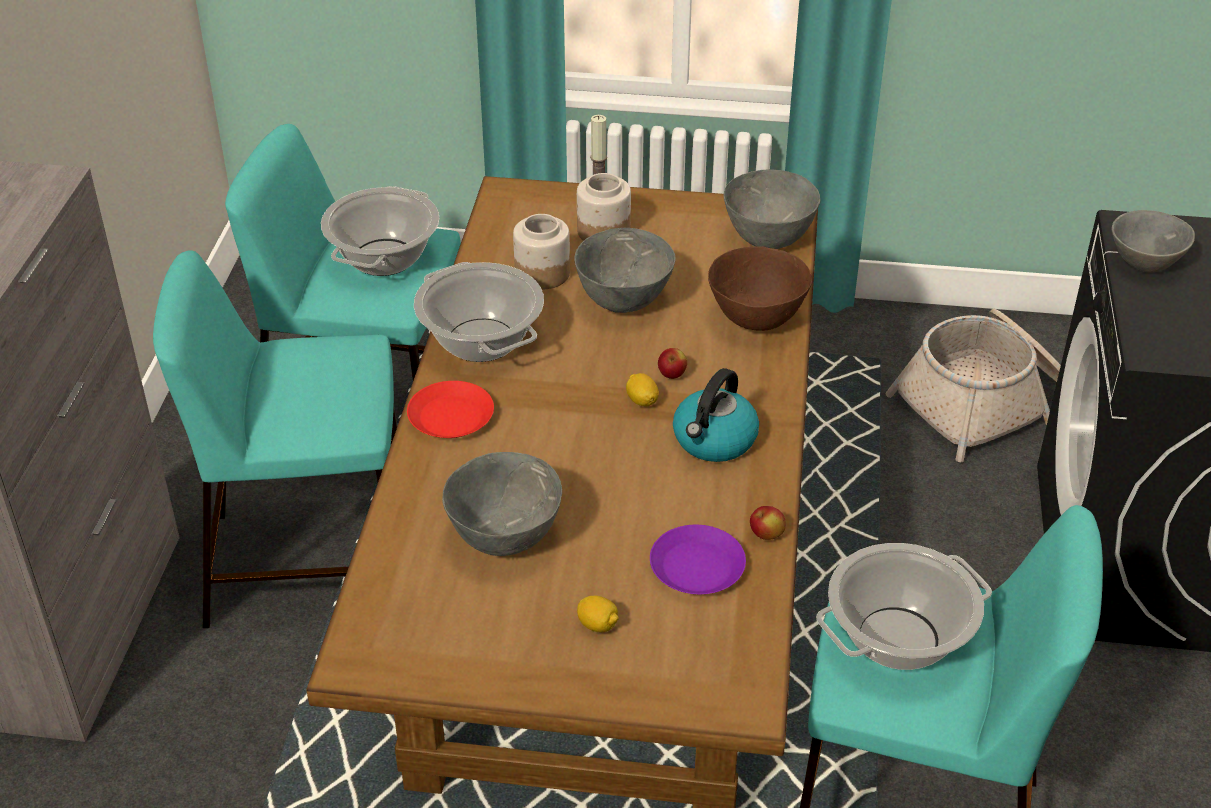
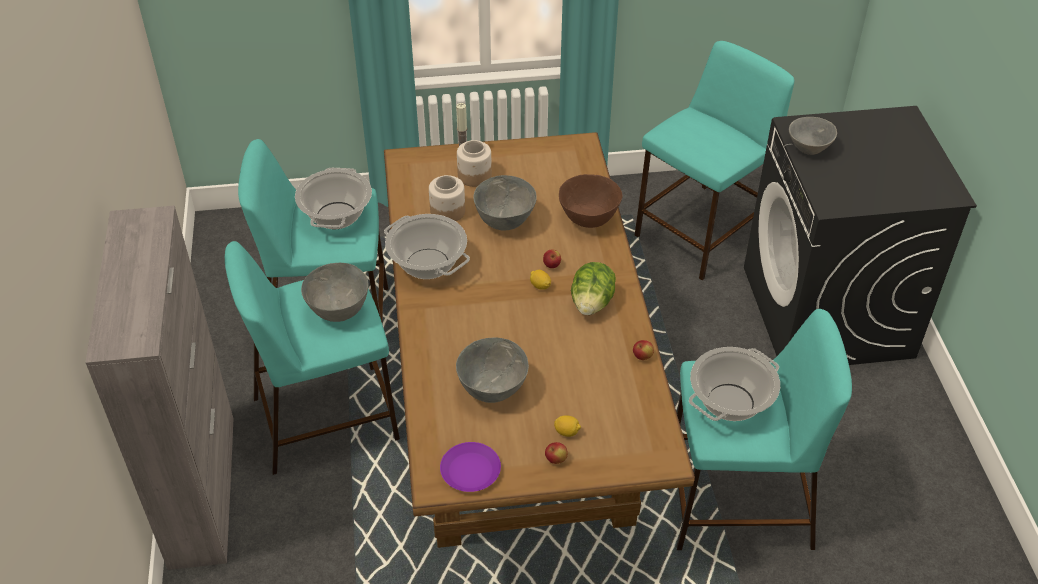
camera: 15 degrees left, 5 degrees up
red plate [407,381,494,438] -> none
purple plate [650,525,746,594] -> purple plate moved to [440,442,501,492]
kettle [673,368,759,462] -> lettuce [571,262,616,315]
grey bowl [724,169,820,249] -> grey bowl moved to [301,263,369,322]
basket [885,309,1061,462] -> turquoise stool [635,41,794,280]
none -> apple [545,442,568,464]

